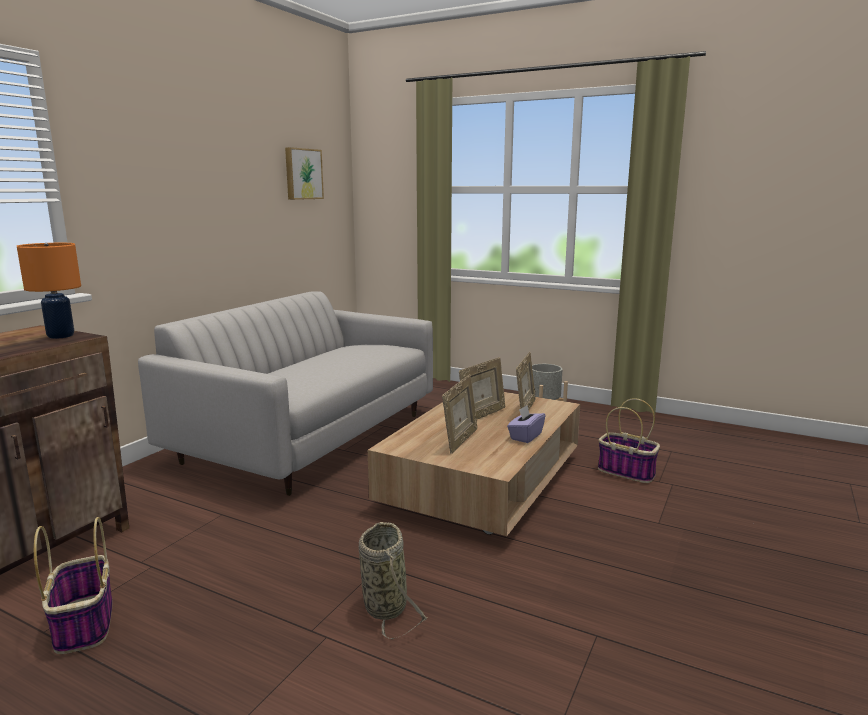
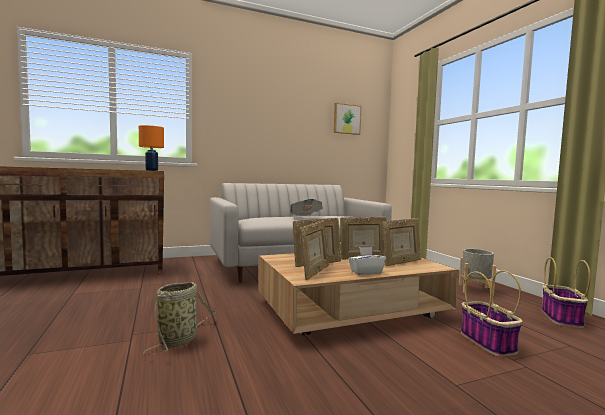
camera: 40 degrees right, 10 degrees down
basket [34,517,113,654] -> basket moved to [542,257,591,328]
purple tissue box [507,405,545,443] -> white tissue box [348,247,386,275]
none -> newspaper [290,199,323,216]
none -> picture frame [300,220,329,280]

